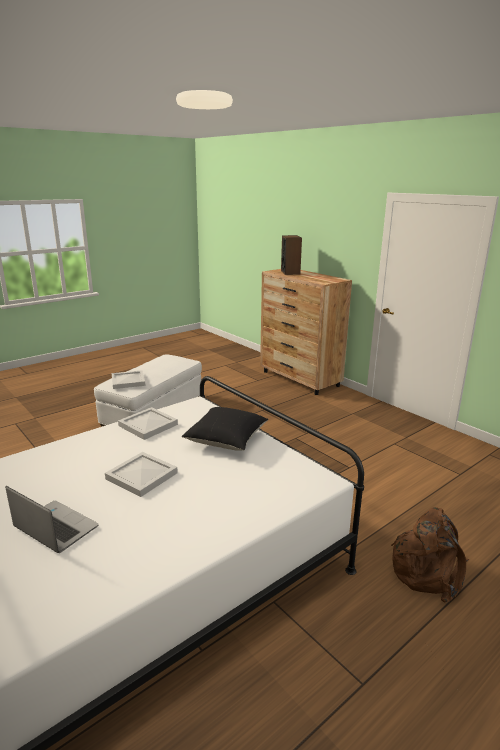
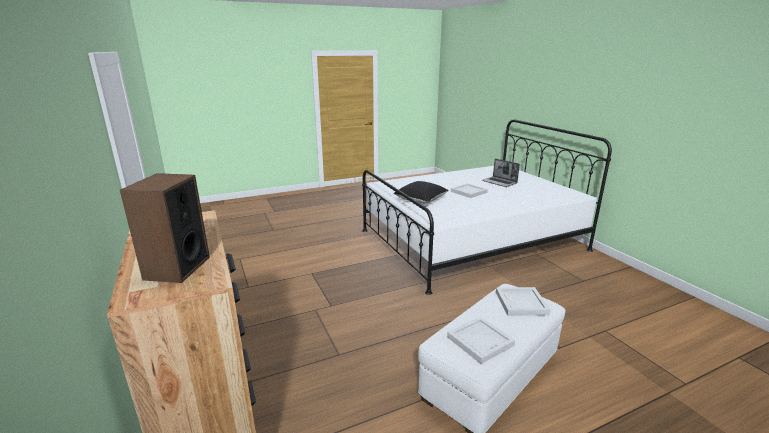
camera: 165 degrees left, 0 degrees up
white tray [118,407,178,440] -> white tray moved to [447,316,515,364]
brown backpack [391,507,469,603] -> none

